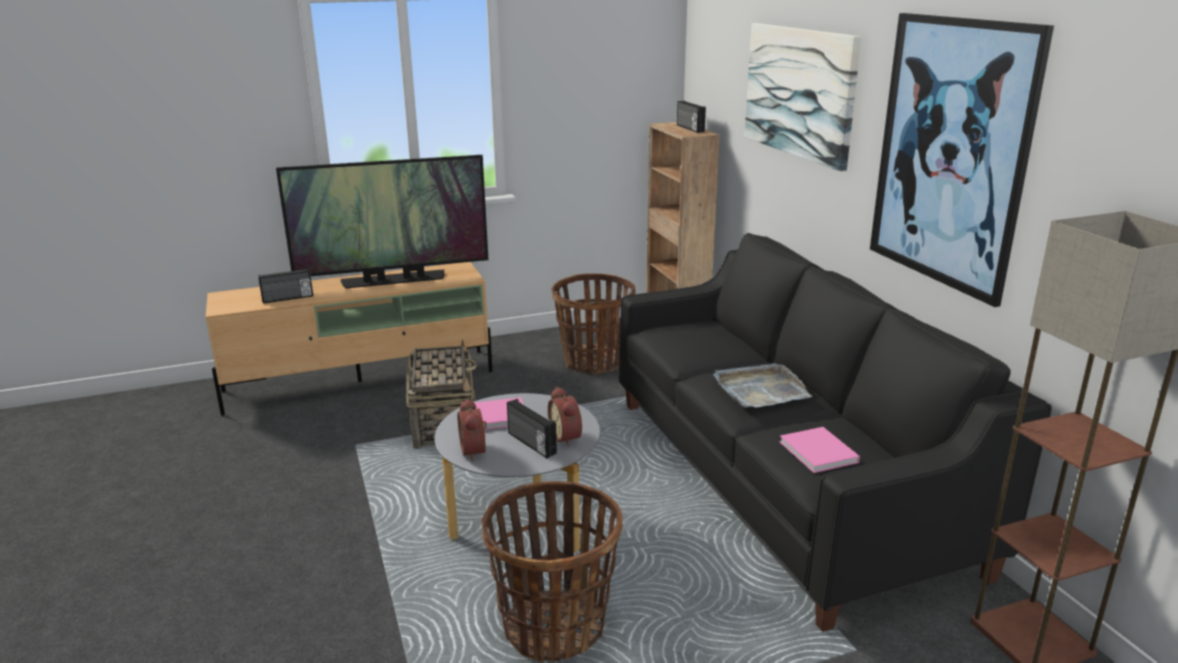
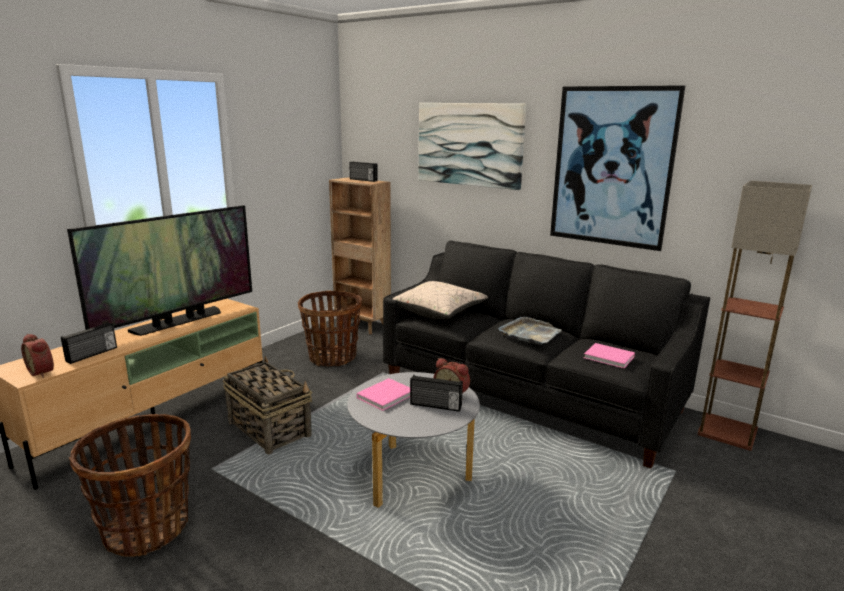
camera: 35 degrees left, 5 degrees down
alarm clock [457,399,487,461] -> alarm clock moved to [21,334,54,378]
basket [481,481,623,662] -> basket moved to [69,414,191,557]
none -> beige pillow [393,281,488,319]

